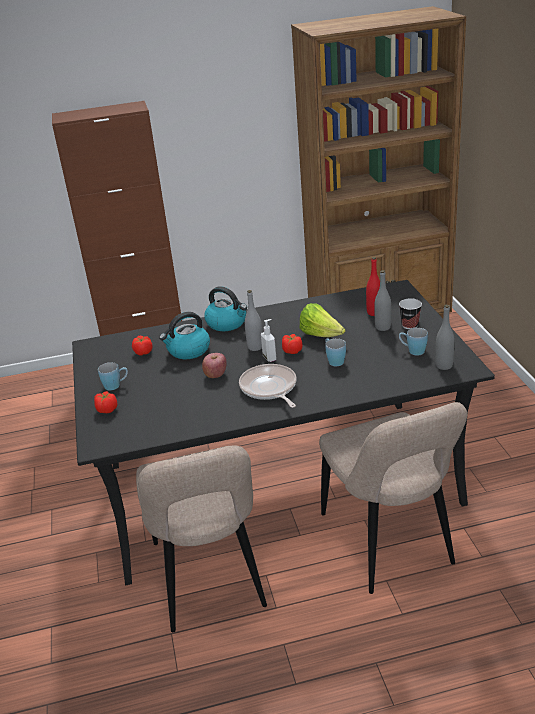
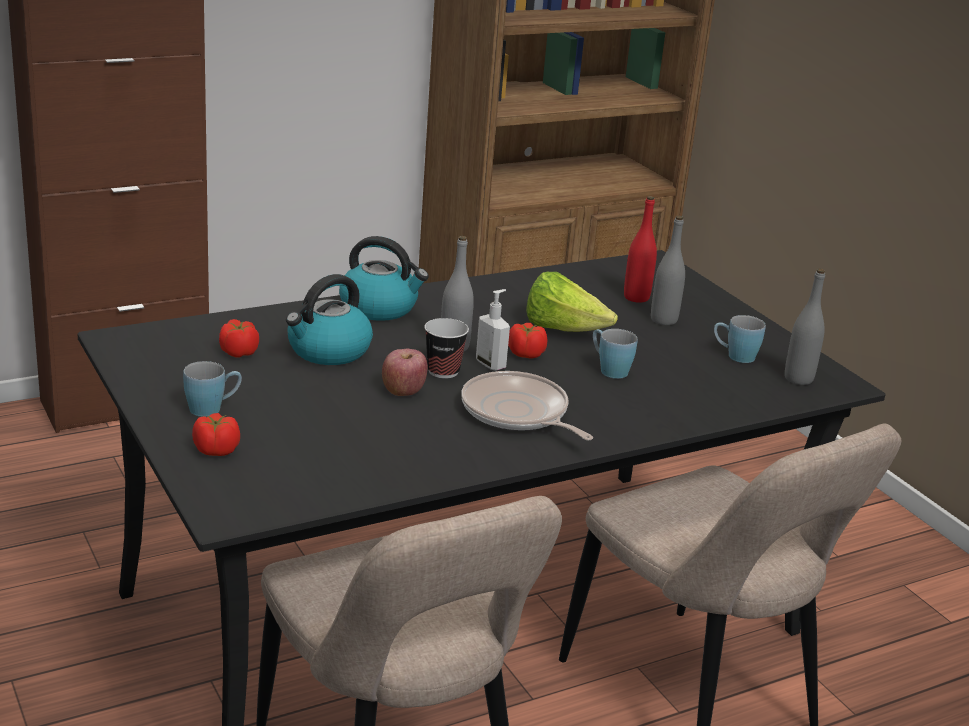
camera: 20 degrees left, 5 degrees down
cup [399,298,422,329] -> cup moved to [425,318,469,379]

